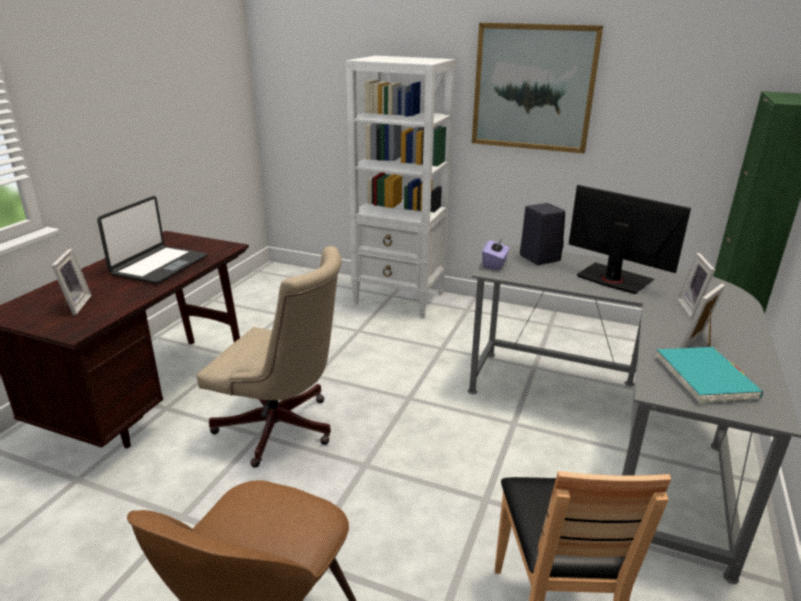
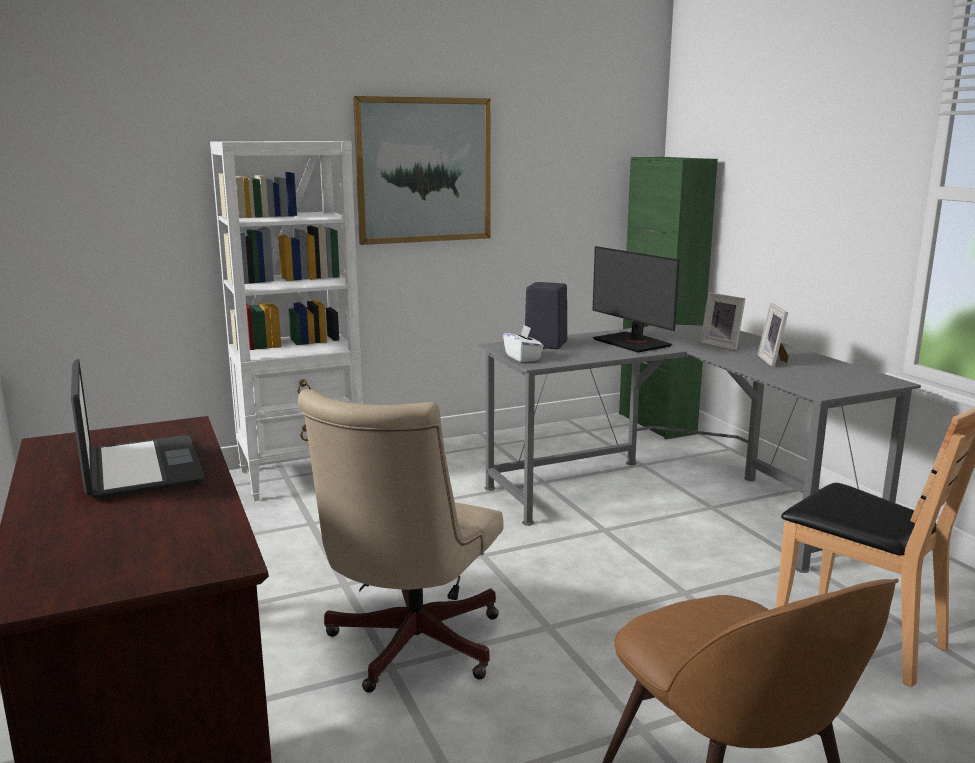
camera: 45 degrees left, 10 degrees down
picture frame [52,248,92,315] -> none
beige office chair [197,246,342,468] -> beige office chair turned 135 degrees clockwise [298,389,503,693]
purple tissue box [482,239,510,270] -> white tissue box [503,325,544,362]
monitor [569,185,691,294] -> monitor turned 120 degrees counterclockwise [593,246,679,352]
turquoise book [656,347,763,405] -> none

